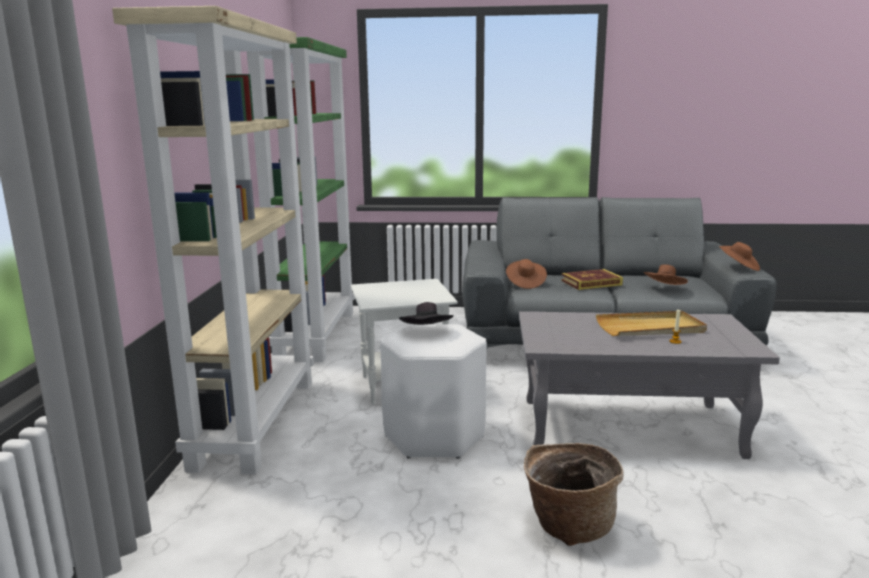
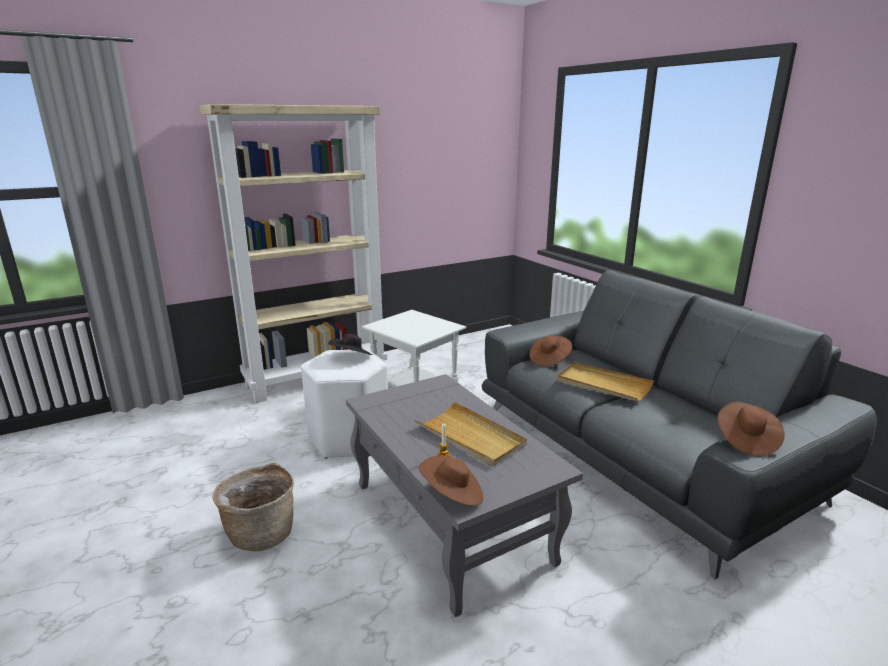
camera: 55 degrees right, 5 degrees up
green bookcase [247,37,355,362] -> none
book [561,269,623,290] -> beige tray [557,362,654,401]
brown hat [644,265,688,285] -> brown hat moved to [419,455,483,506]

